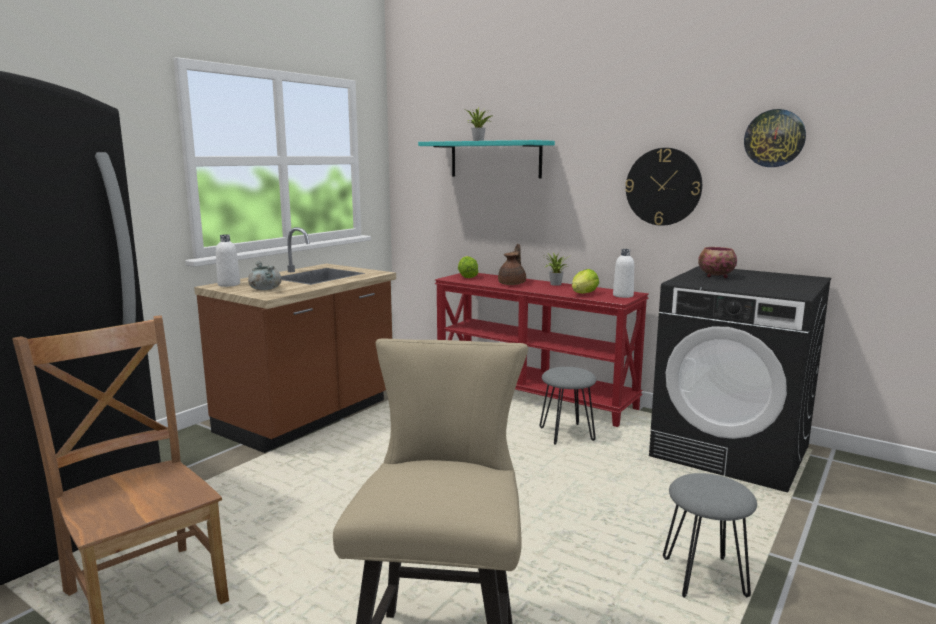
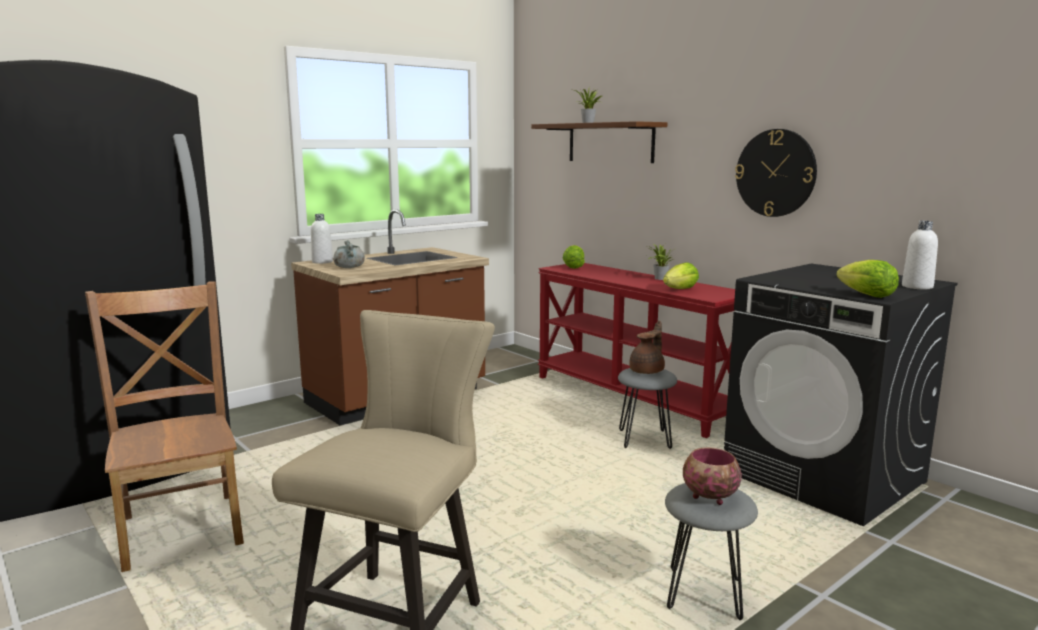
camera: 15 degrees right, 0 degrees up
turquoise shelf [418,140,555,178] -> brown shelf [531,121,667,163]
brown teapot [498,244,526,285] -> brown teapot moved to [629,321,665,374]
white bottle [613,249,634,298] -> white bottle moved to [902,221,938,289]
bowl [698,247,737,278] -> bowl moved to [683,447,742,505]
wall clock [744,109,806,167] -> none
none -> lettuce [836,260,899,298]

